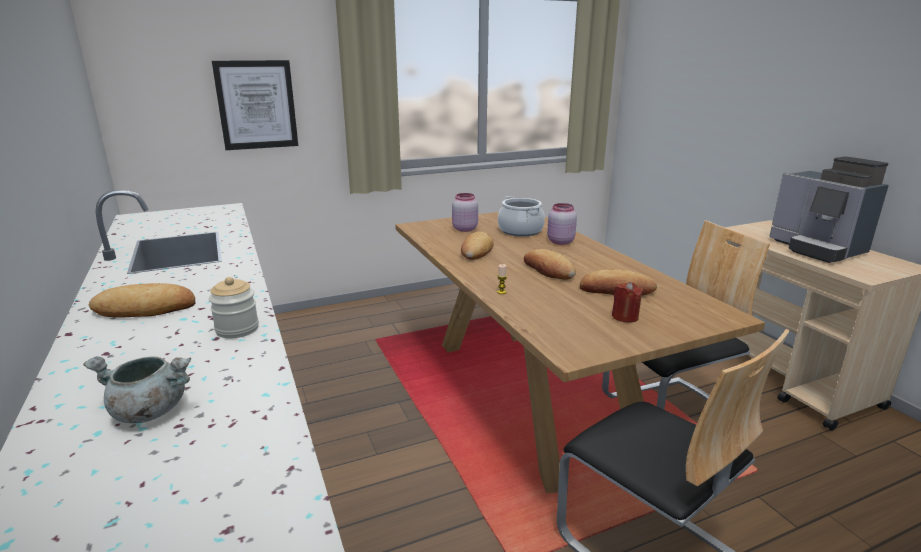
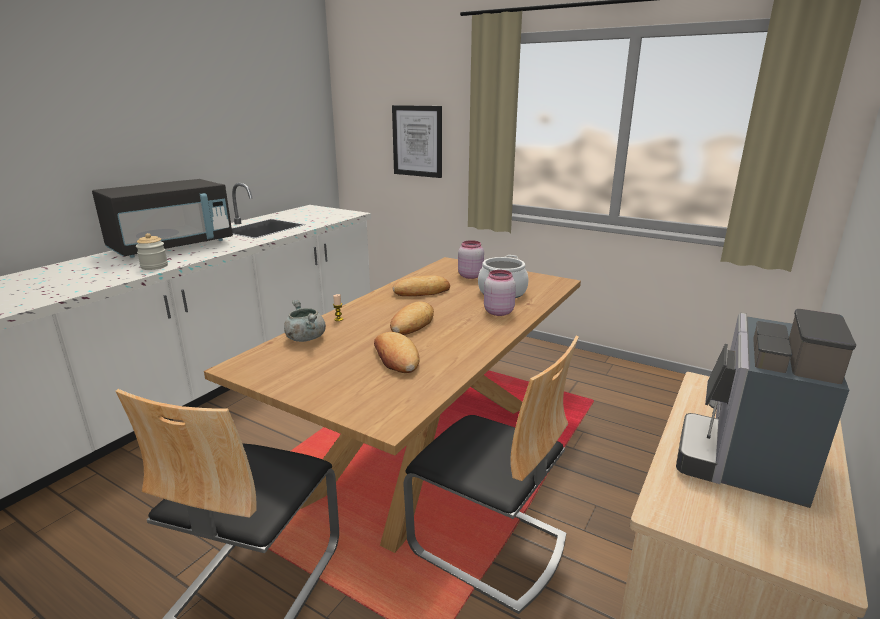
camera: 55 degrees right, 0 degrees up
grey cooking pot [83,356,191,423] -> grey cooking pot moved to [284,300,326,342]
bread [89,283,195,317] -> black microwave [92,179,233,258]
red candle [612,282,643,323] -> none

